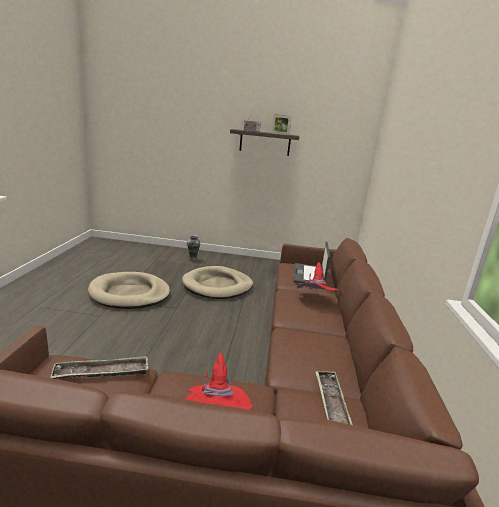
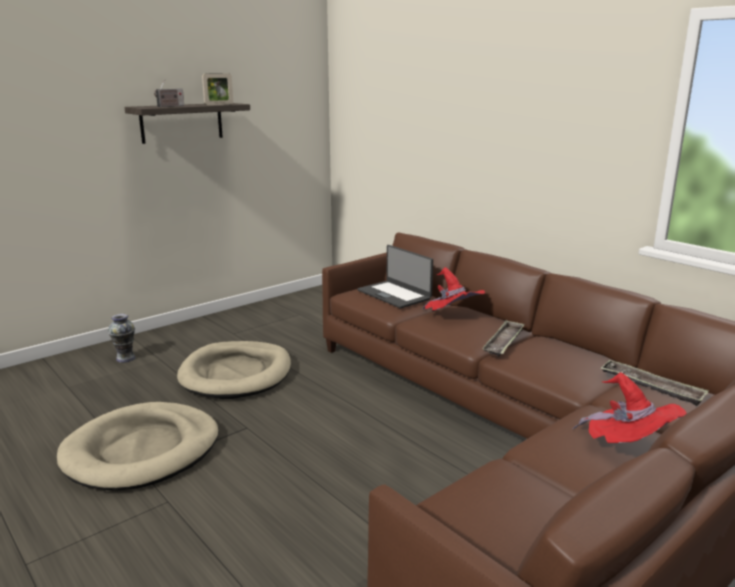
camera: 45 degrees left, 0 degrees up
tray [50,356,148,379] -> tray moved to [482,320,525,356]

